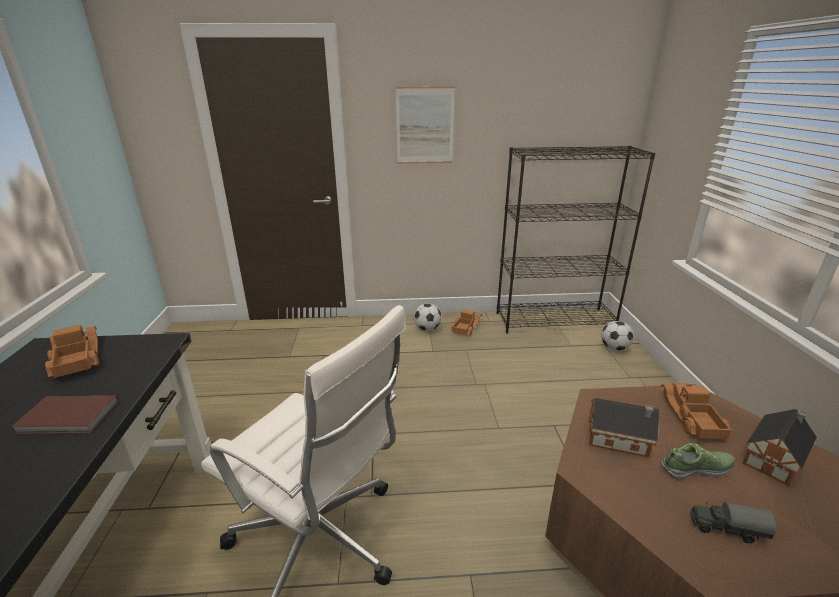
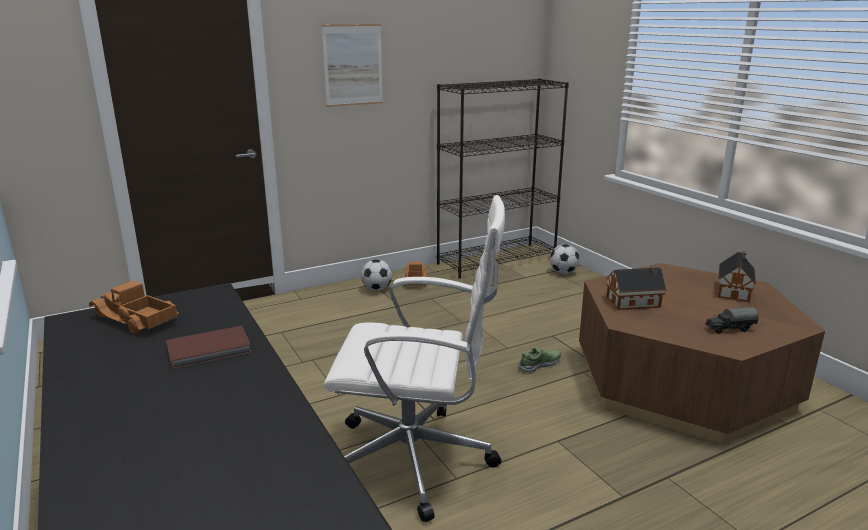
camera: 25 degrees left, 5 degrees down
toy truck [661,382,732,439] -> none
shoe [661,443,735,479] -> shoe moved to [518,347,561,373]

